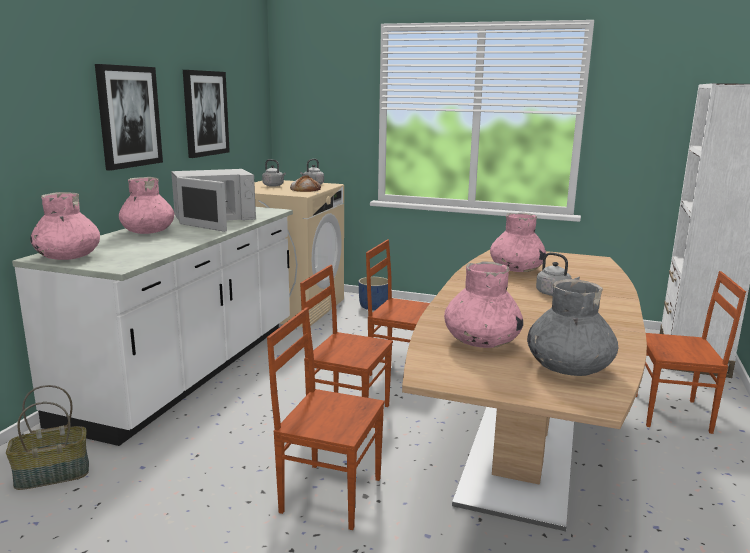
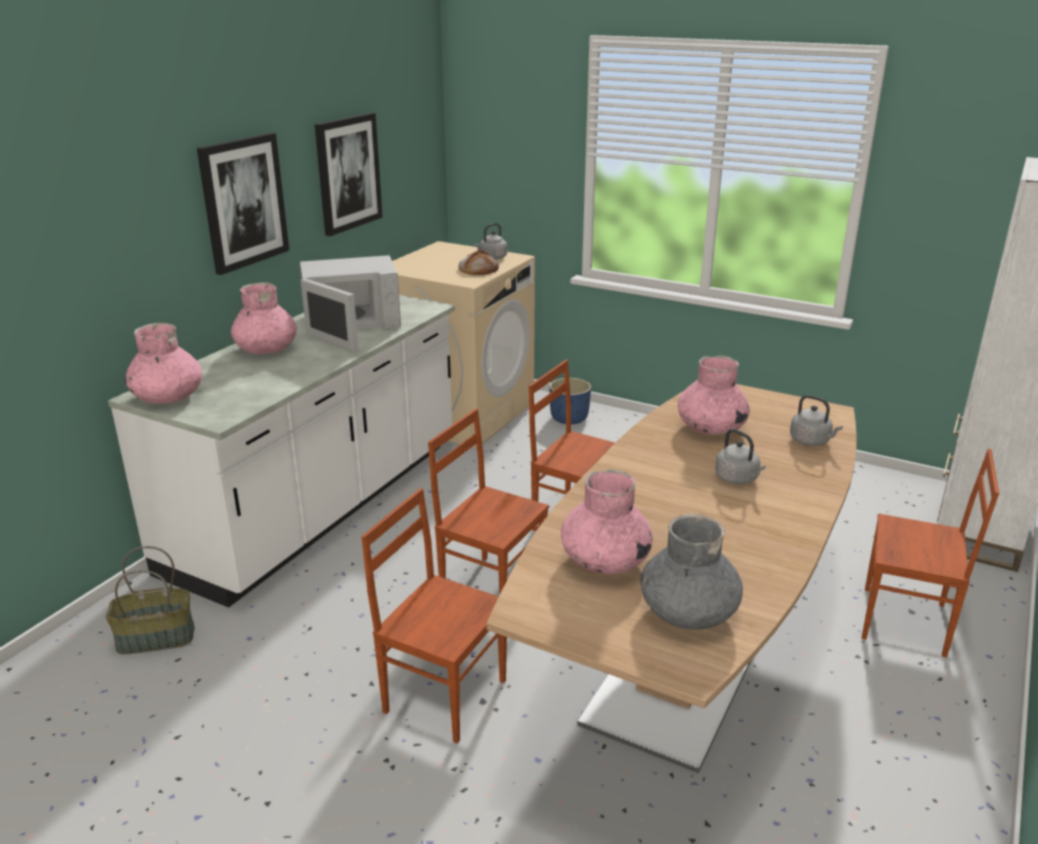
camera: 10 degrees right, 10 degrees up
grey kettle [262,159,286,187] -> grey kettle moved to [790,395,843,446]

